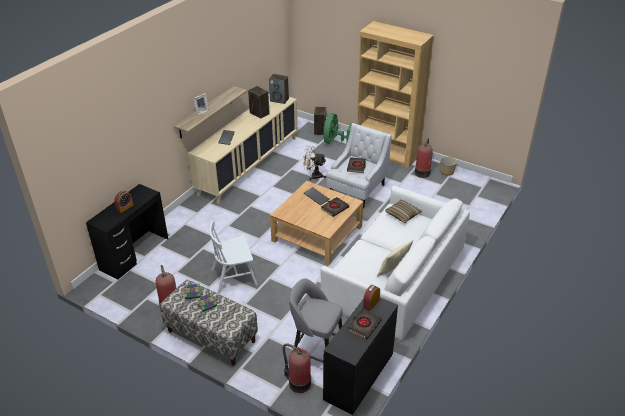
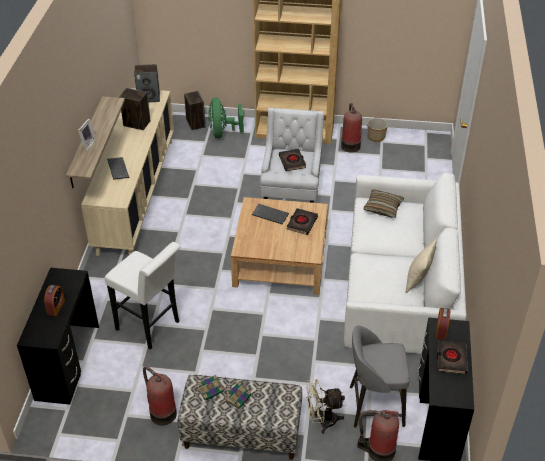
camera: 25 degrees left, 5 degrees up
white chair [209,220,257,293] -> none
beige fan [302,146,326,180] -> beige fan moved to [306,379,345,434]
none -> white stool [104,242,180,350]

